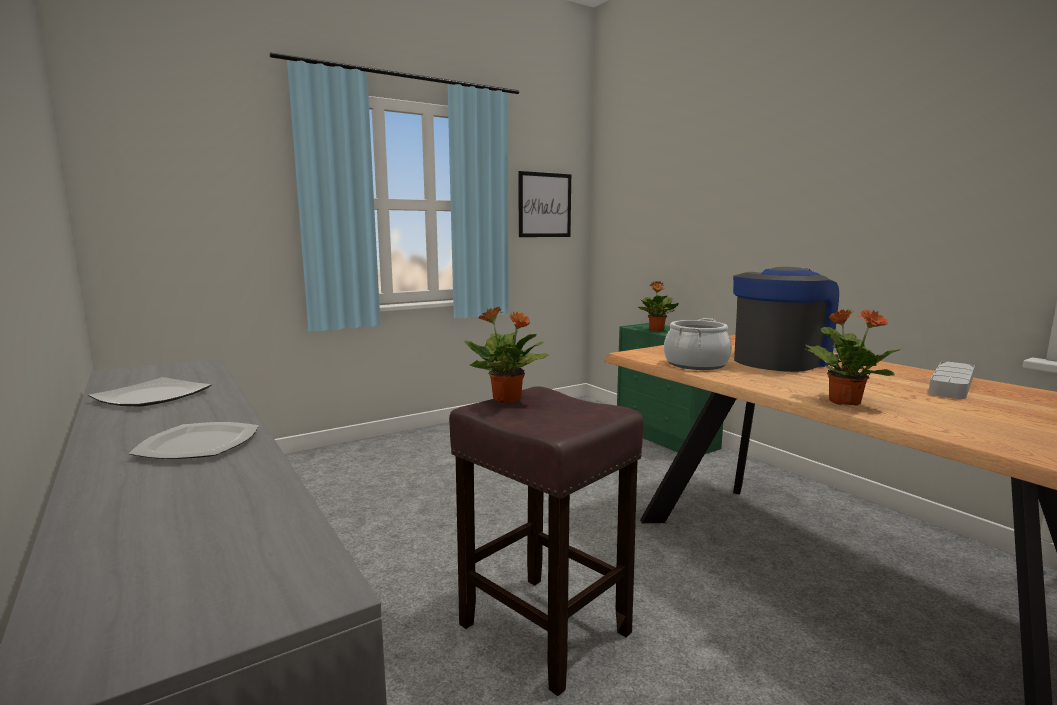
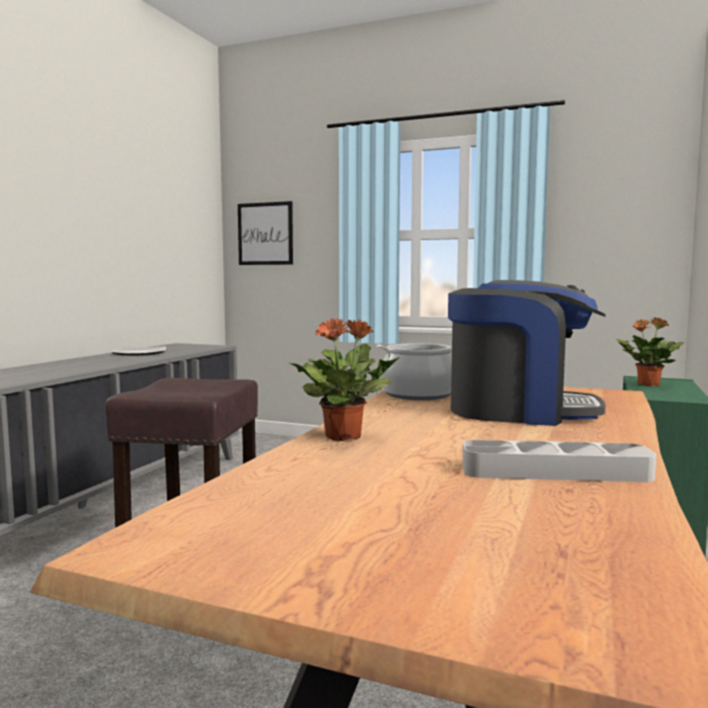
camera: 55 degrees right, 5 degrees down
plate [129,422,259,459] -> none
potted plant [464,307,549,403] -> none
picture [519,171,571,237] -> picture moved to [238,201,293,265]

